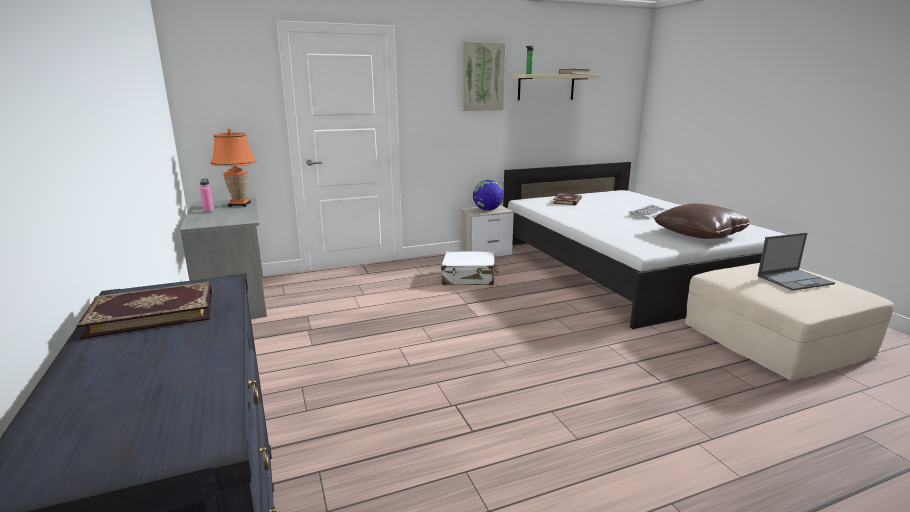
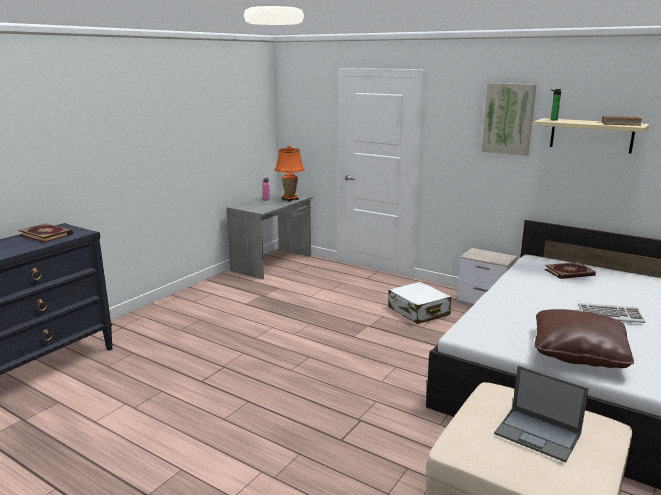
camera: 55 degrees right, 0 degrees up
globe [473,180,503,211] -> none

